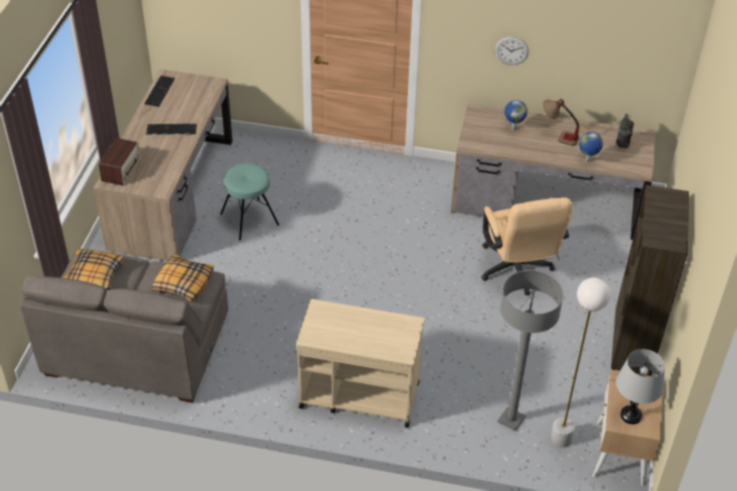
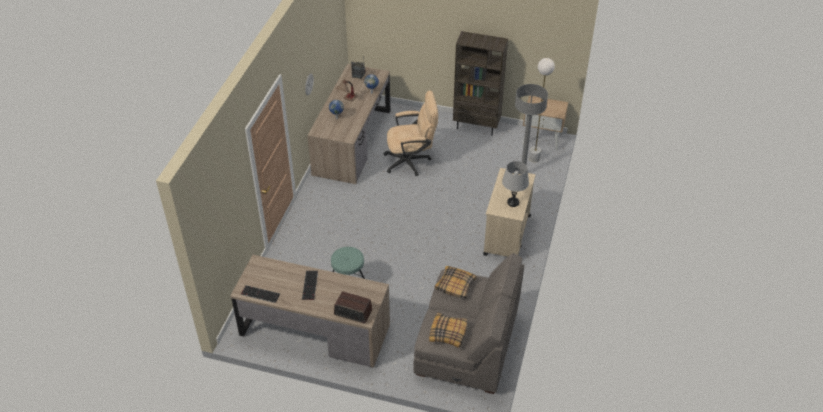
camera: 85 degrees left, 0 degrees up
grey table lamp [616,349,665,424] -> grey table lamp moved to [502,161,529,207]

